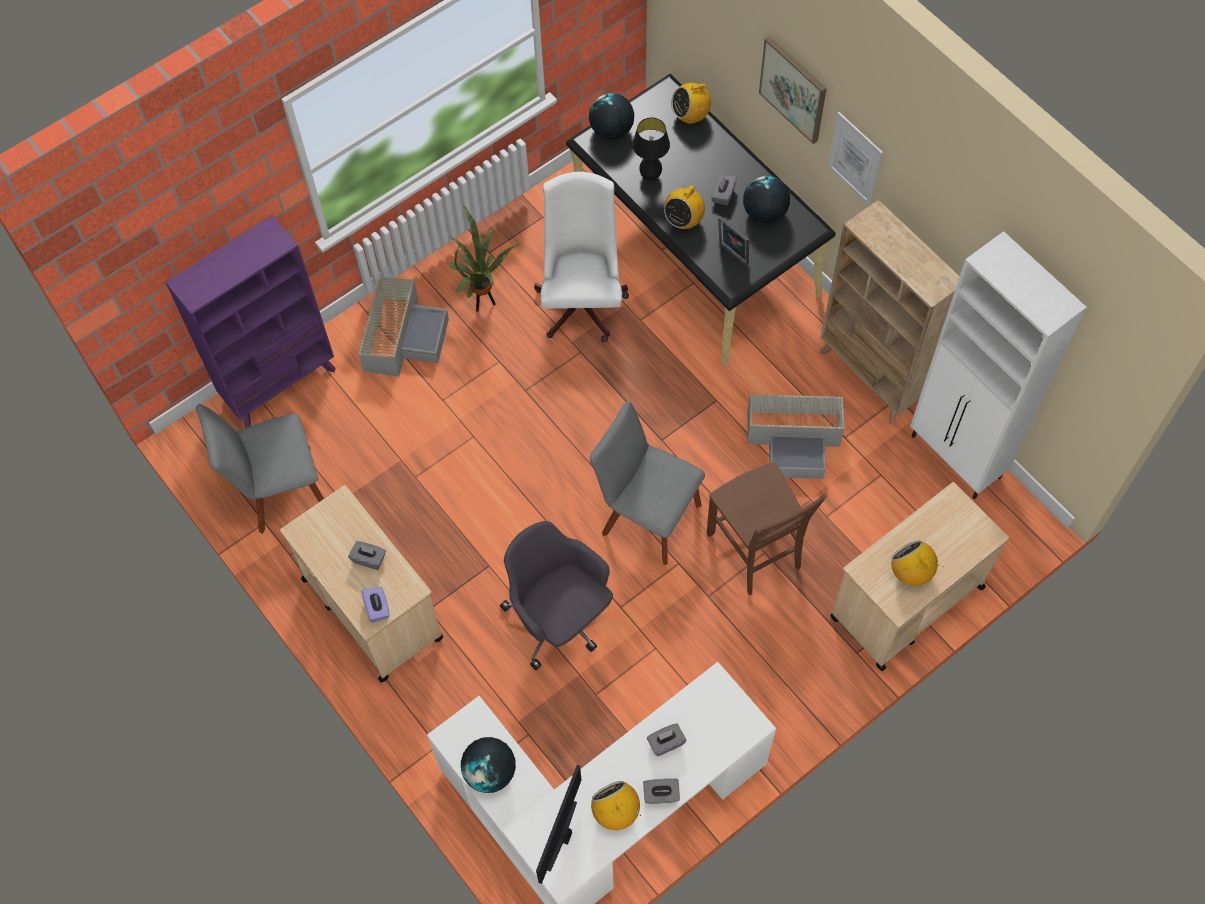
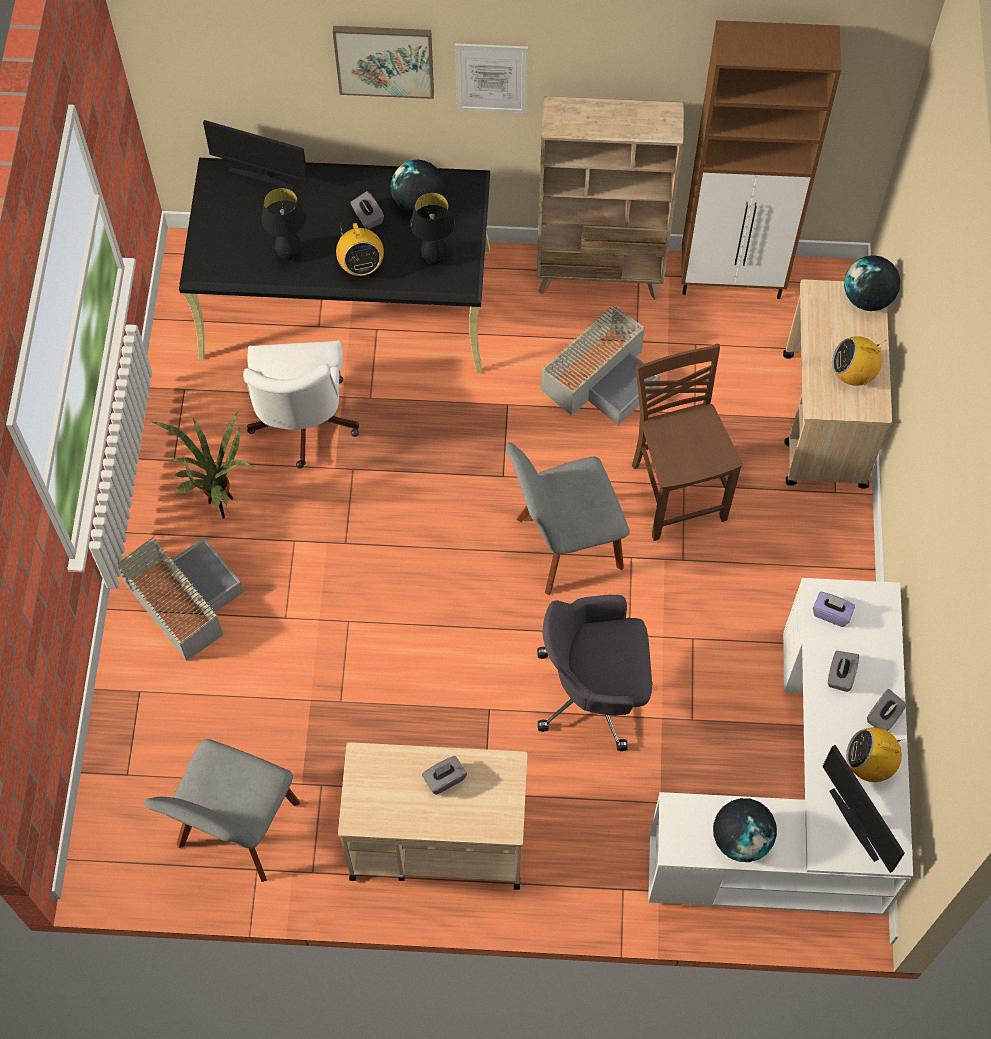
camera: 50 degrees left, 0 degrees up
purple bookcase [165,215,336,428] -> none
purple tissue box [362,587,390,623] -> purple tissue box moved to [813,592,855,627]
white office chair [534,172,629,342] -> white office chair turned 135 degrees counterclockwise [243,340,359,469]
globe [589,93,634,140] -> globe moved to [844,255,900,311]
radio [671,81,711,124] -> monitor [203,120,308,190]
brown chair [707,461,827,595] -> brown chair turned 120 degrees counterclockwise [632,344,743,541]
picture frame [718,216,749,266] -> black table lamp [410,192,455,265]
white cabinet [910,231,1087,499] -> brown cabinet [681,20,841,299]

